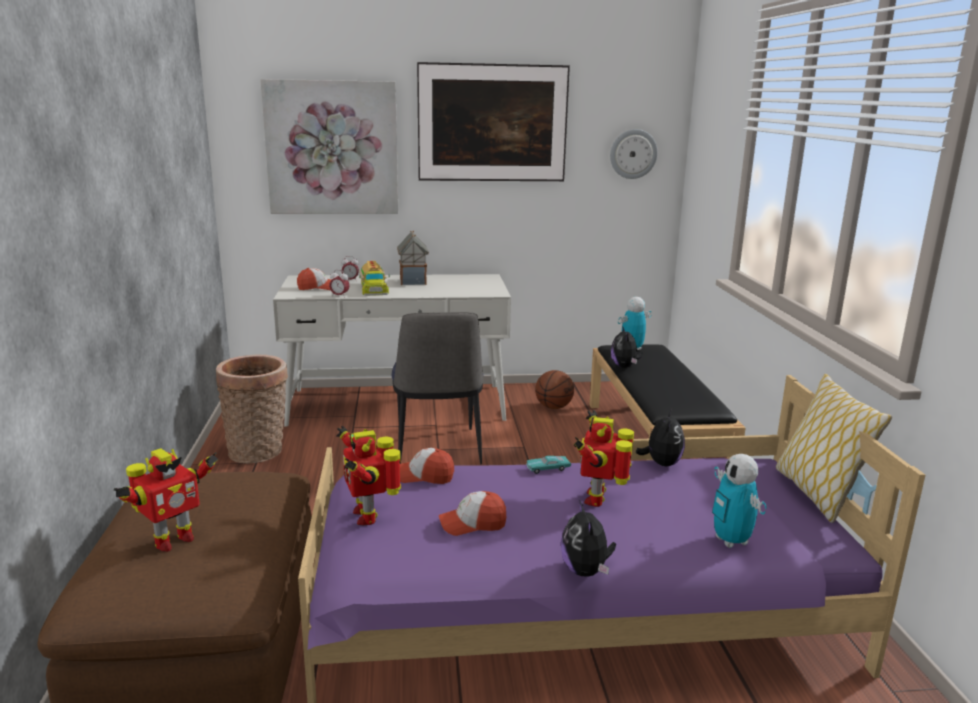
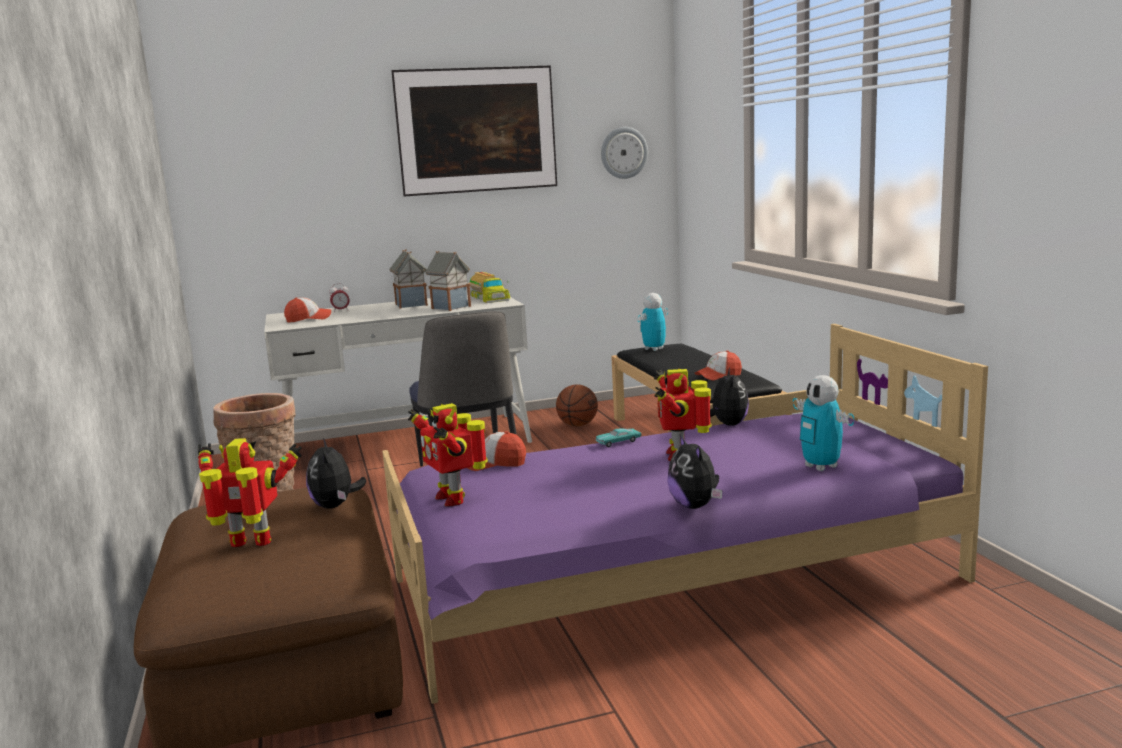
camera: 10 degrees left, 5 degrees down
toy robot [114,448,219,552] -> toy robot turned 120 degrees counterclockwise [198,438,302,547]
picture [260,79,398,214] -> none
alarm clock [329,270,350,298] -> none
toy truck [359,261,390,296] -> toy truck moved to [469,272,510,303]
cap [439,491,506,536] -> cap moved to [695,351,742,380]
plush toy [611,326,643,368] -> plush toy moved to [306,438,366,509]
pillow [776,374,892,523] -> none
none -> toy house [425,251,471,311]

